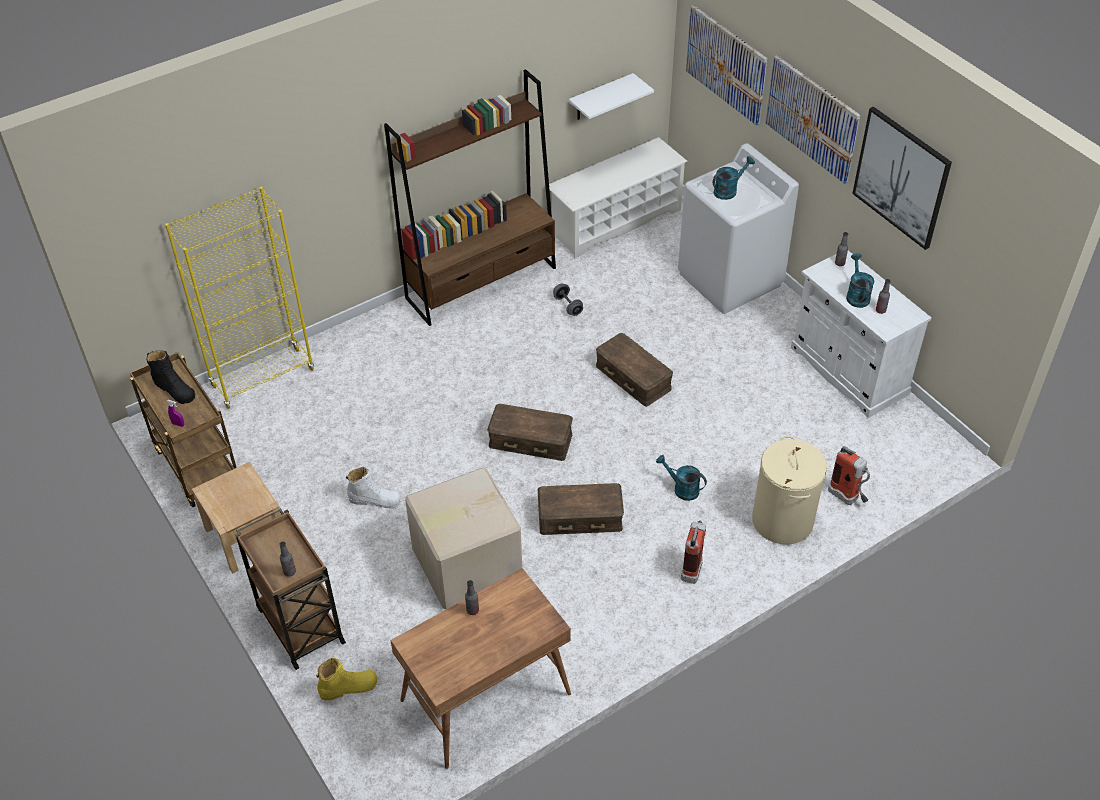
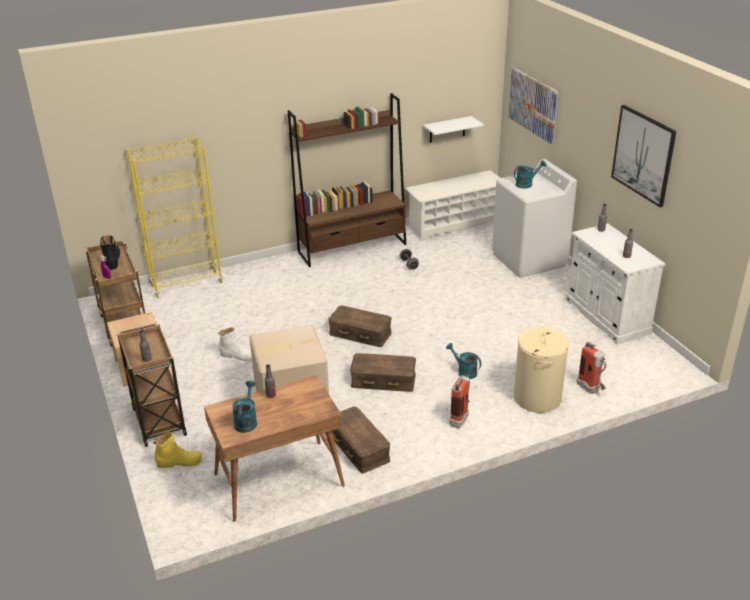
camera: 10 degrees right, 15 degrees down
black boot [146,351,195,404] -> black boot turned 150 degrees counterclockwise [100,236,120,270]
brown storage box [596,333,673,407] -> brown storage box moved to [332,407,390,474]
picture [765,55,861,184] -> none
turquoise watering can [846,253,874,308] -> turquoise watering can moved to [232,381,257,433]

